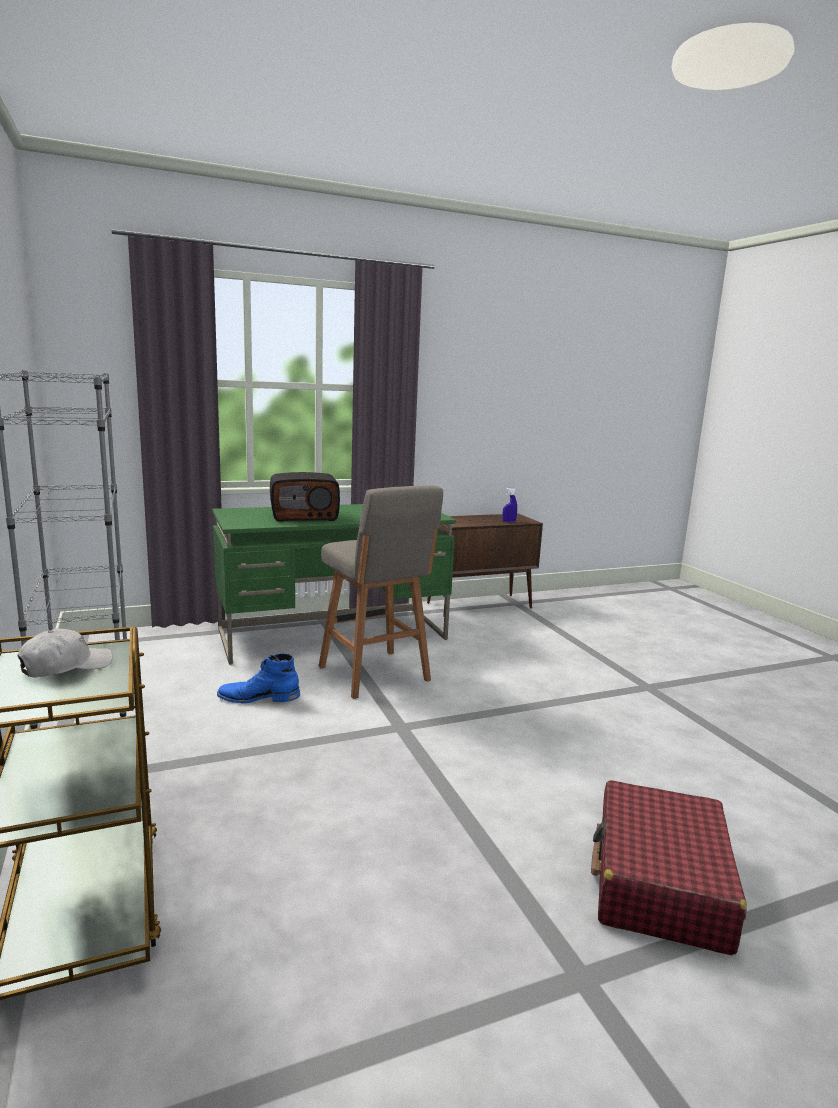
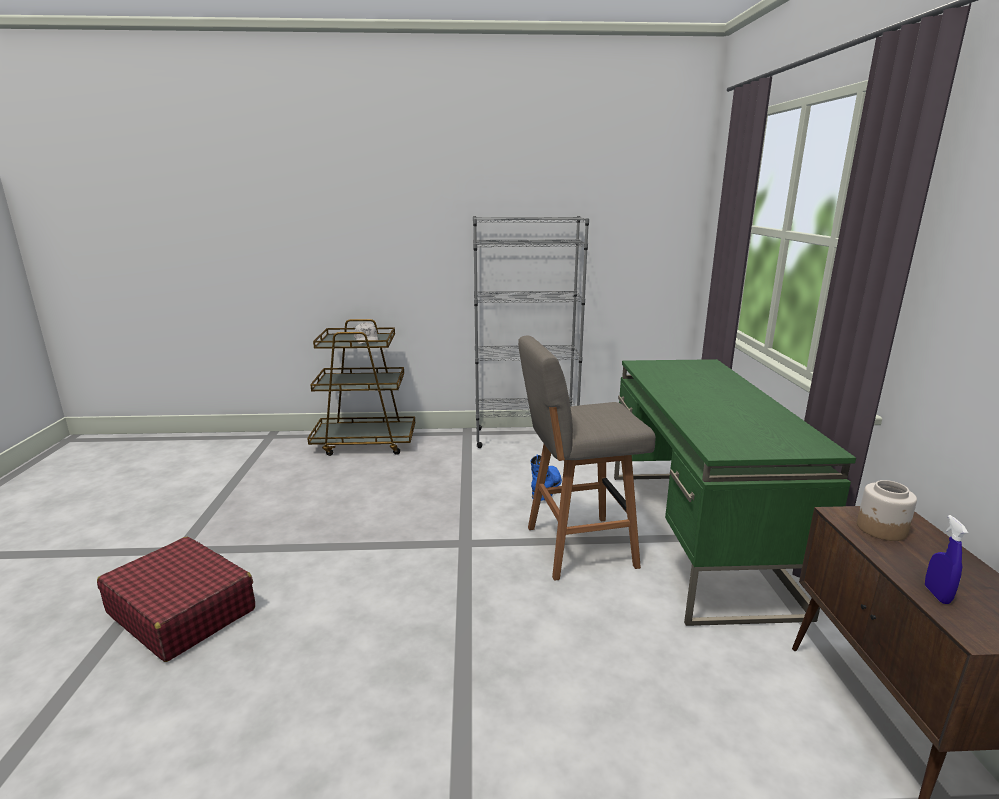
camera: 110 degrees right, 5 degrees up
radio [270,472,340,522] -> none
none -> jar [857,480,917,541]

